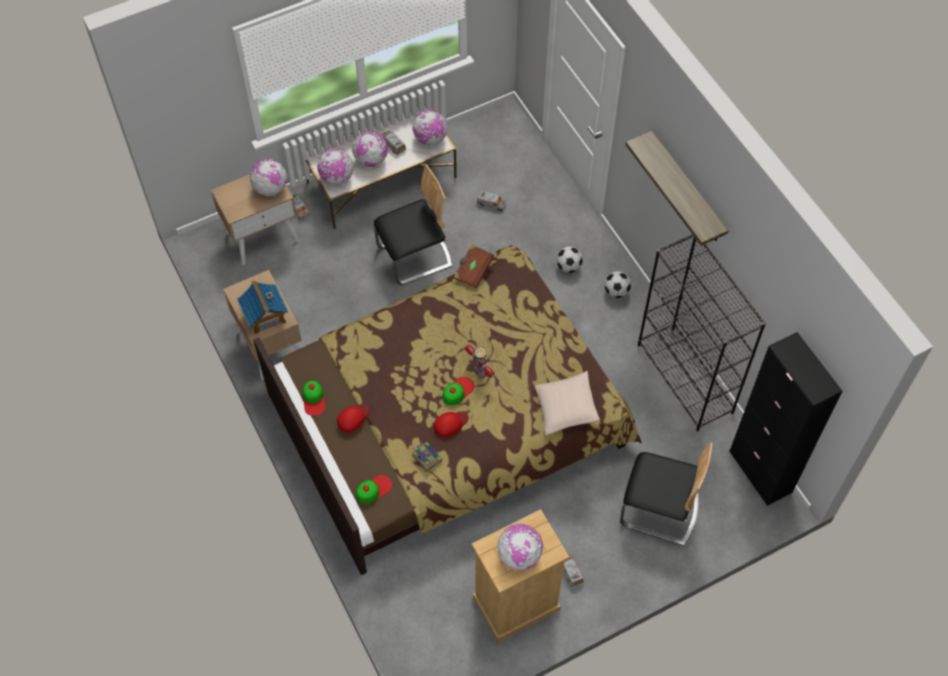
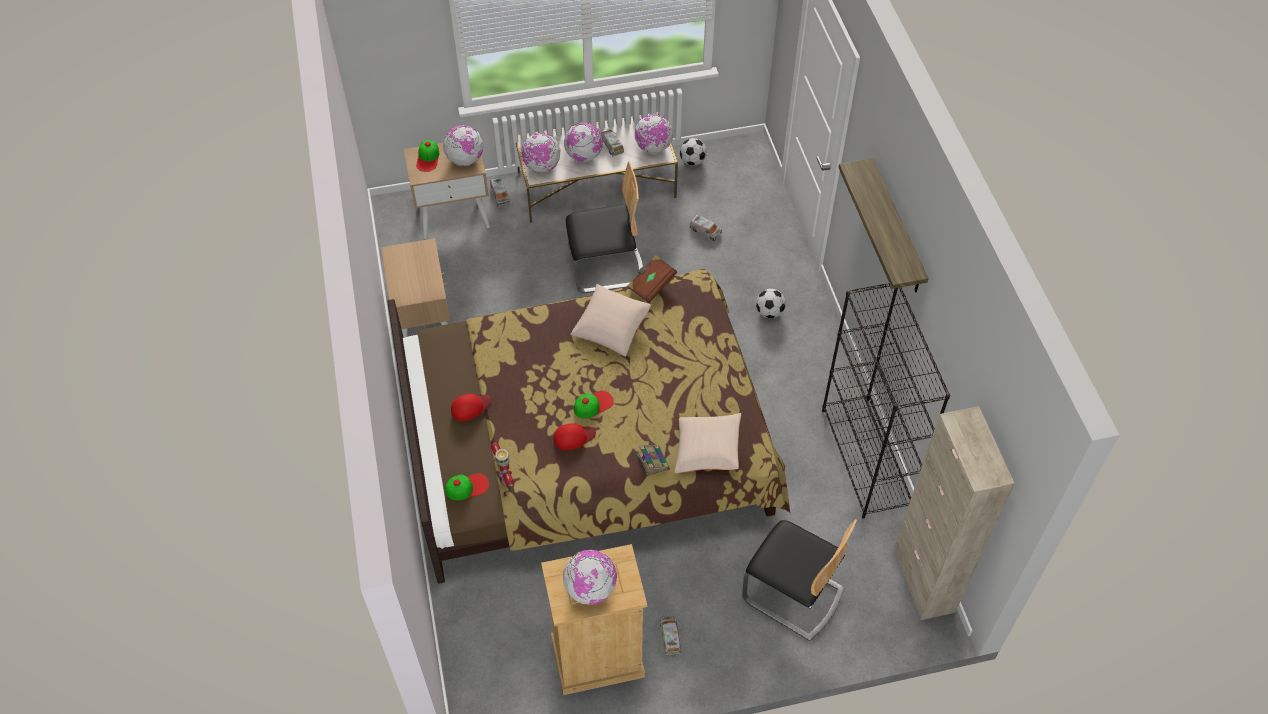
camera: 15 degrees right, 5 degrees down
toy house [237,280,288,334] -> none
cap [303,380,326,416] -> cap moved to [416,140,439,172]
book [412,442,442,472] -> book moved to [637,444,669,477]
toy robot [465,345,495,378] -> toy robot moved to [491,443,515,487]
football [604,271,631,298] -> football moved to [680,138,707,166]
black cabinet [729,332,842,506] -> beige cabinet [893,406,1015,620]
none -> beige pillow [570,284,651,357]

